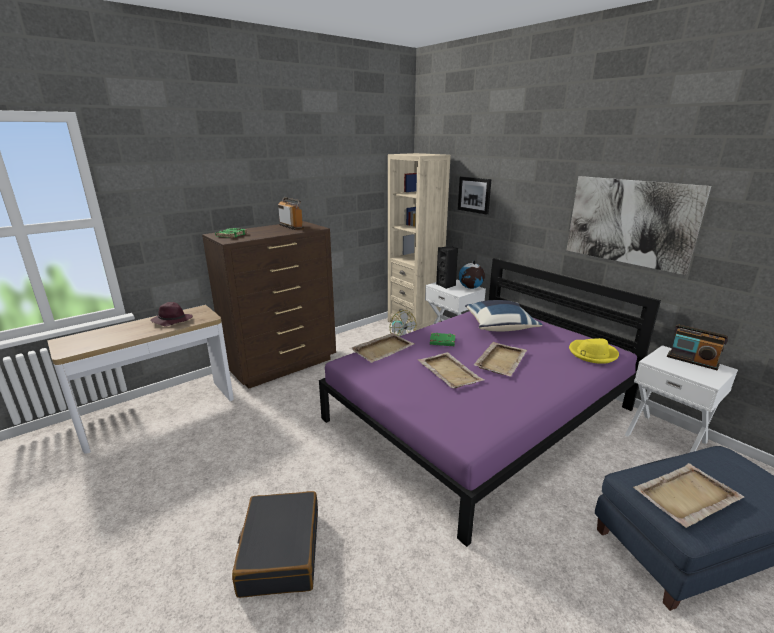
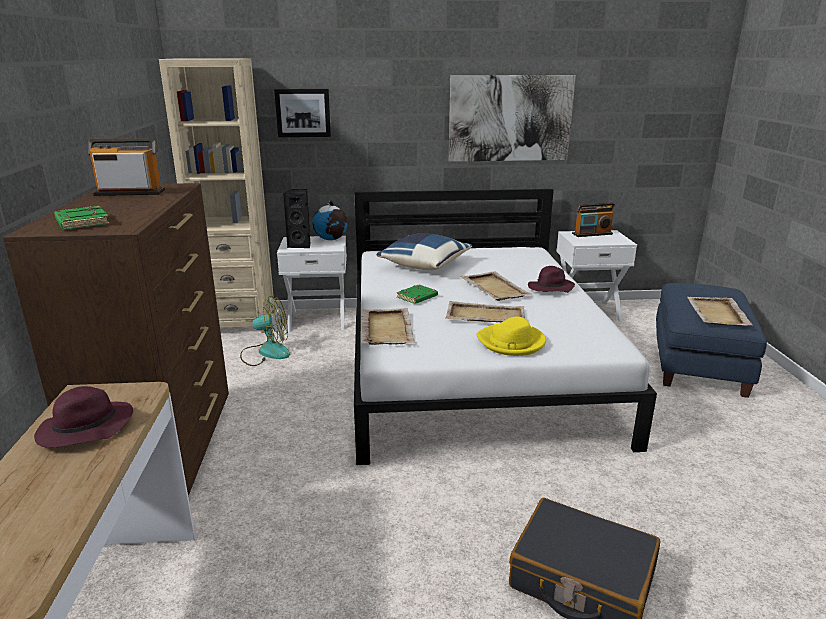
camera: 55 degrees left, 0 degrees up
purple bed [319,258,661,547] -> white bed [354,189,657,465]
yellow hat [569,338,619,364] -> yellow hat moved to [476,317,546,356]
none -> purple hat [528,266,575,293]

